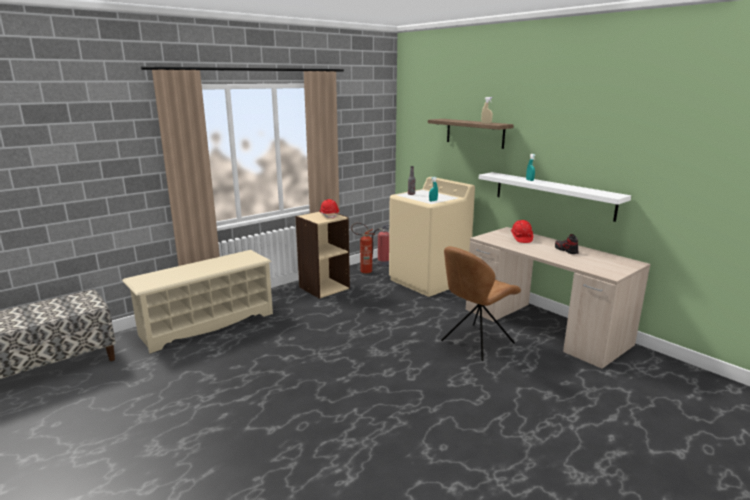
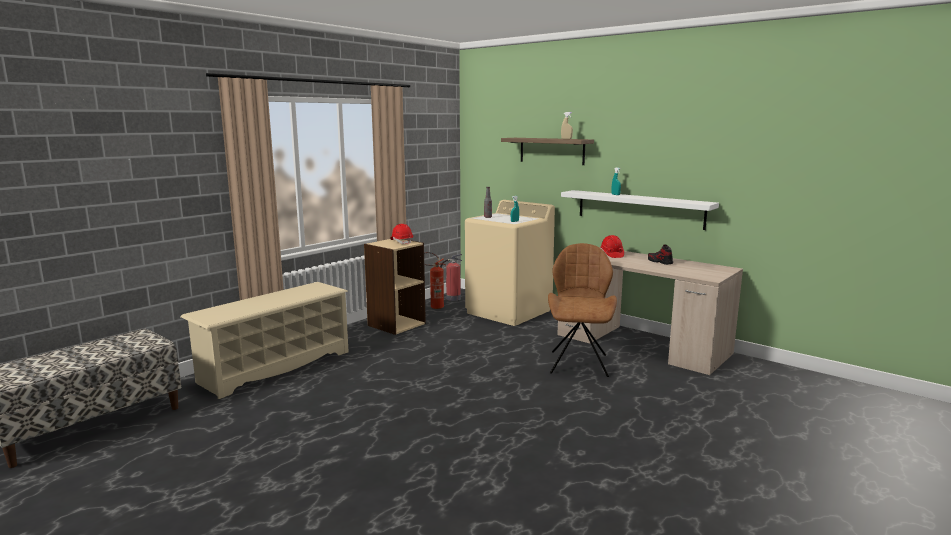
camera: 10 degrees left, 5 degrees down
brown chair [441,246,521,361] -> brown chair turned 150 degrees clockwise [548,243,617,377]

